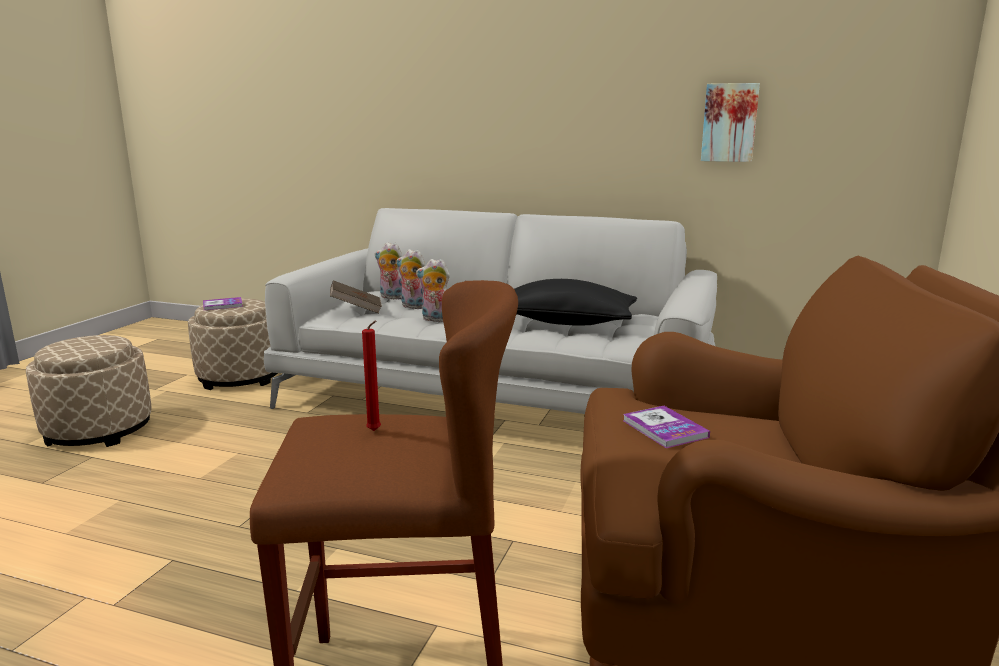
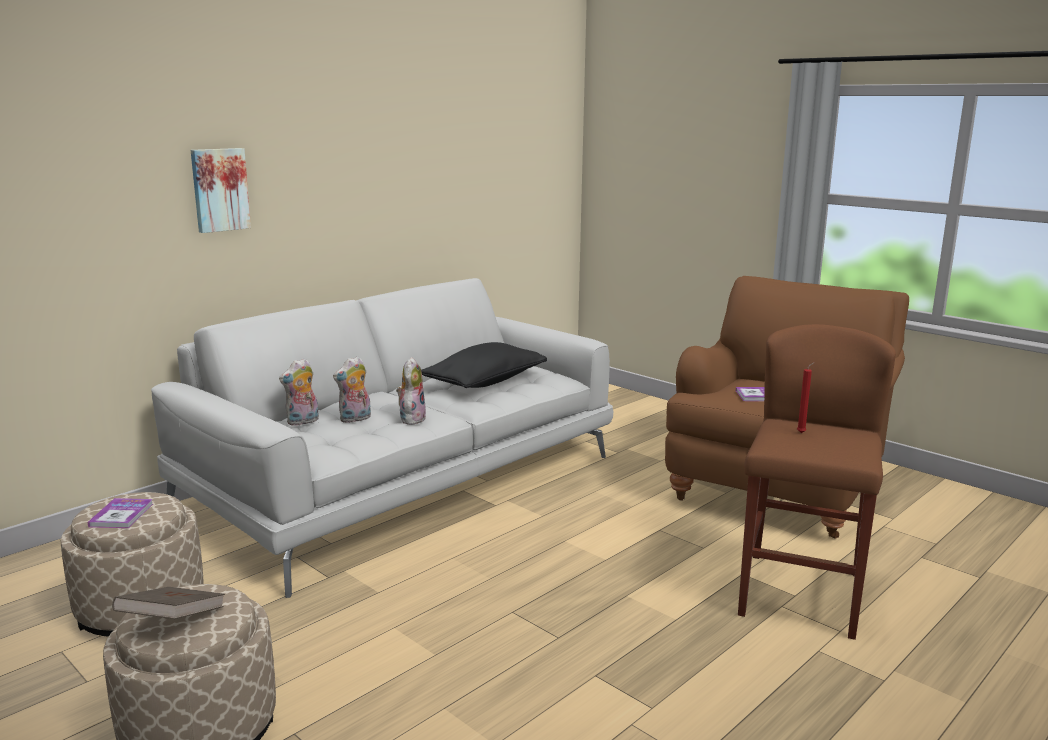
camera: 65 degrees left, 0 degrees up
brown book [330,280,382,314] -> brown book moved to [112,587,225,619]
plush toy [416,259,450,322] -> plush toy turned 150 degrees clockwise [396,357,426,425]
picture [701,83,760,162] -> picture moved to [191,148,251,233]

